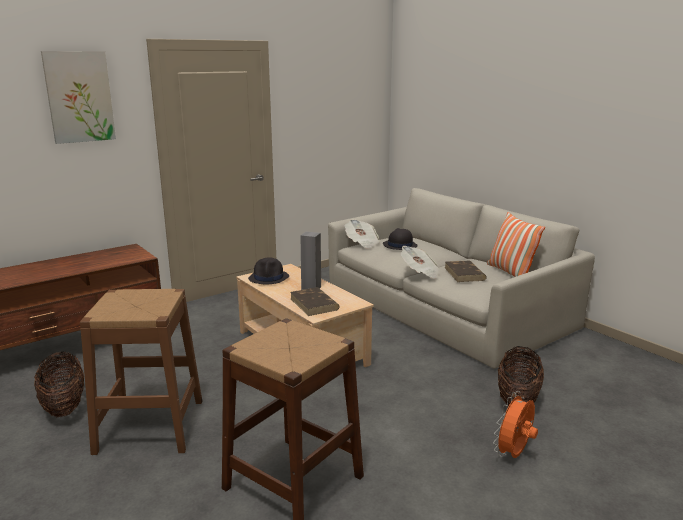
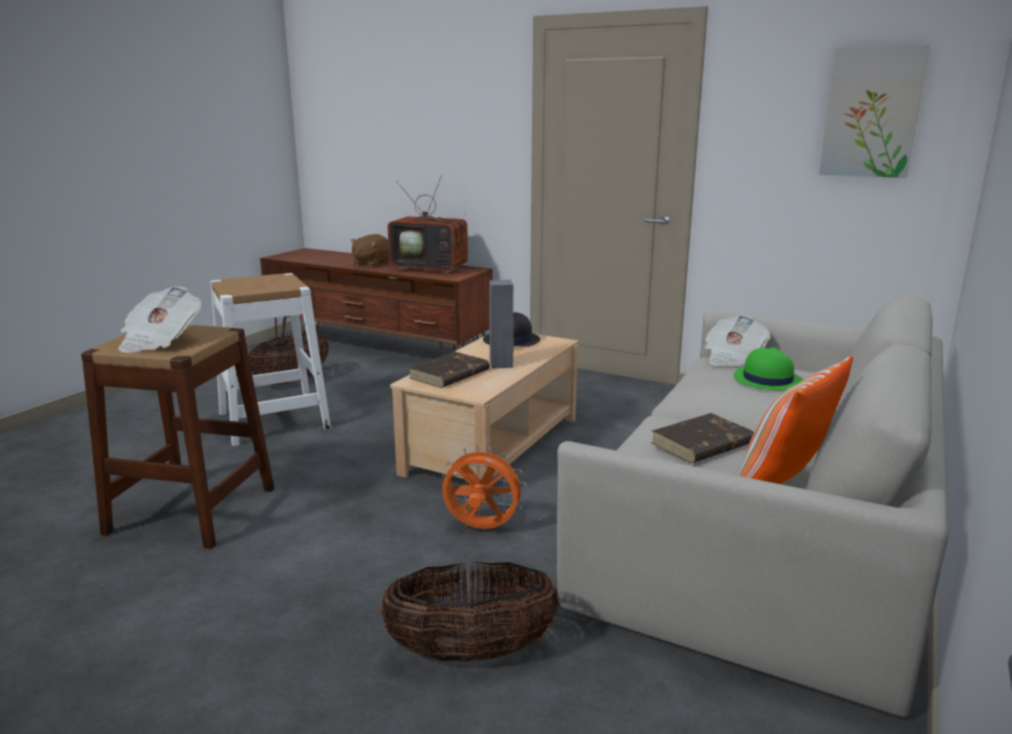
camera: 65 degrees right, 0 degrees up
picture [41,51,116,144] -> picture moved to [819,45,929,178]
brown stool [80,289,202,455] -> white stool [211,273,331,446]
black hat [383,228,418,250] -> green hat [733,347,803,390]
newspaper [400,246,440,279] -> newspaper moved to [118,286,201,353]
orange fan [493,391,538,458] -> orange fan moved to [442,445,526,529]
none -> brown plush toy [351,234,389,267]
none -> television [388,175,477,274]

